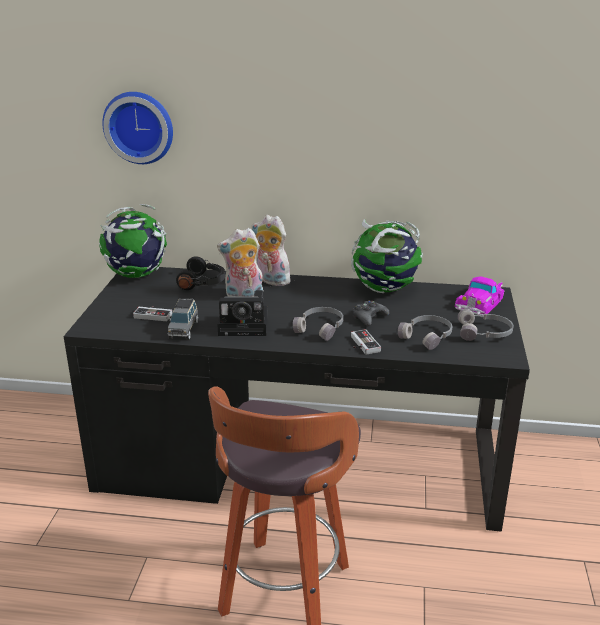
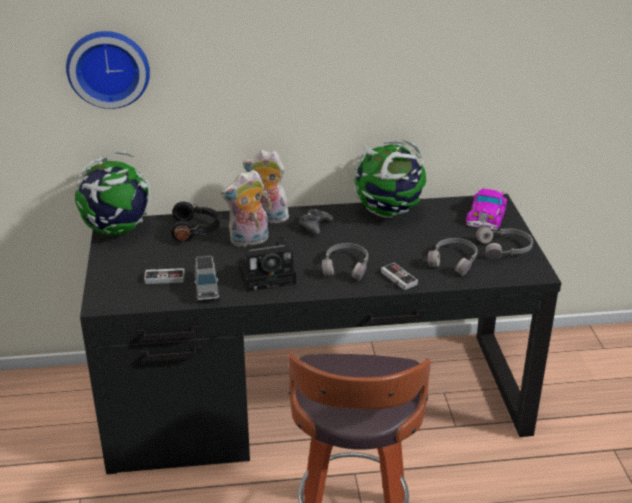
camera: 15 degrees left, 5 degrees up
black game controller [353,300,390,326] -> black game controller moved to [299,209,333,235]

